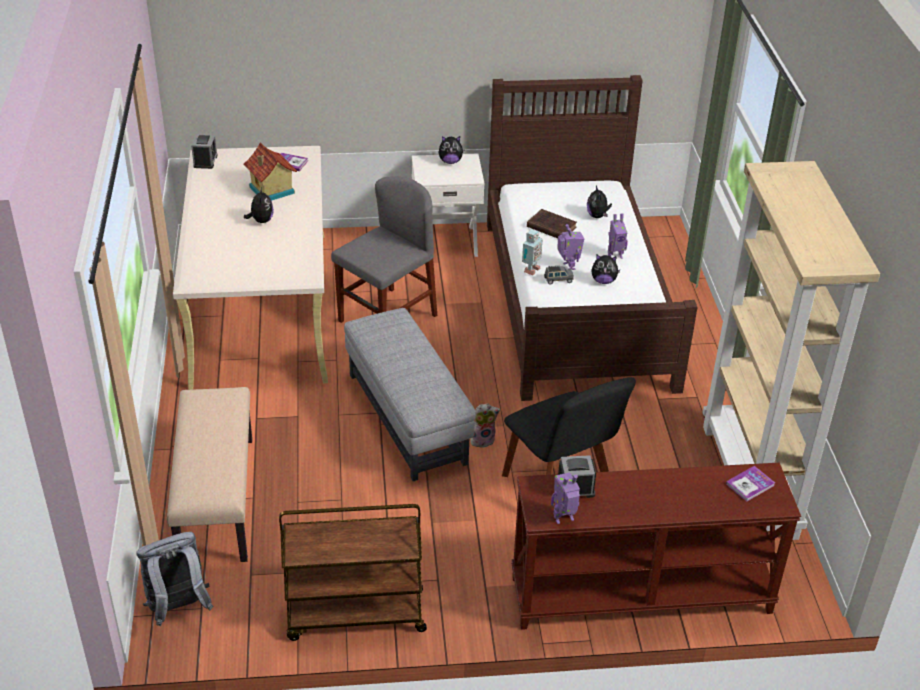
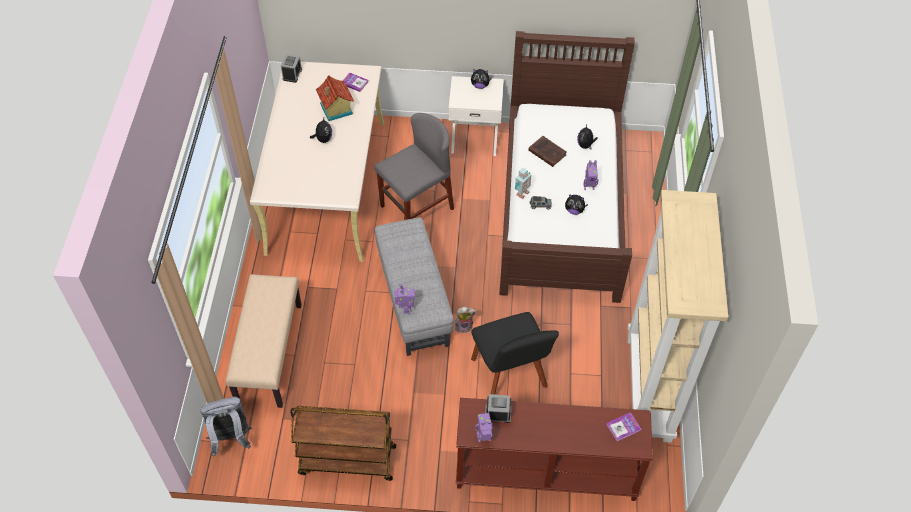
camera: 10 degrees right, 15 degrees up
toy robot [557,224,584,270] -> toy robot moved to [394,284,415,314]

